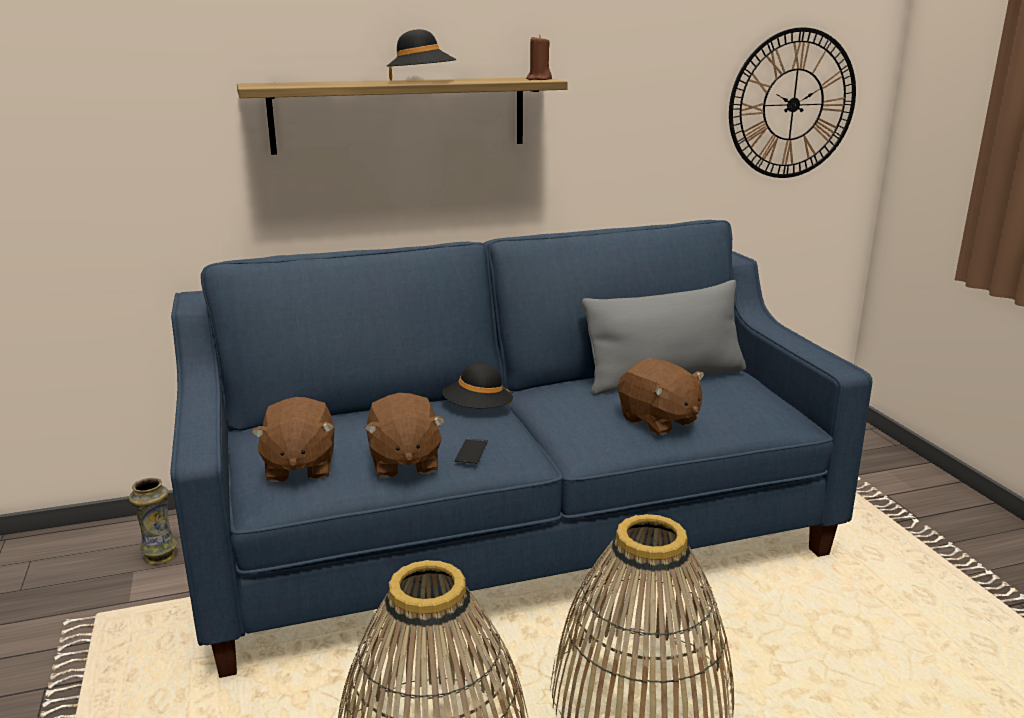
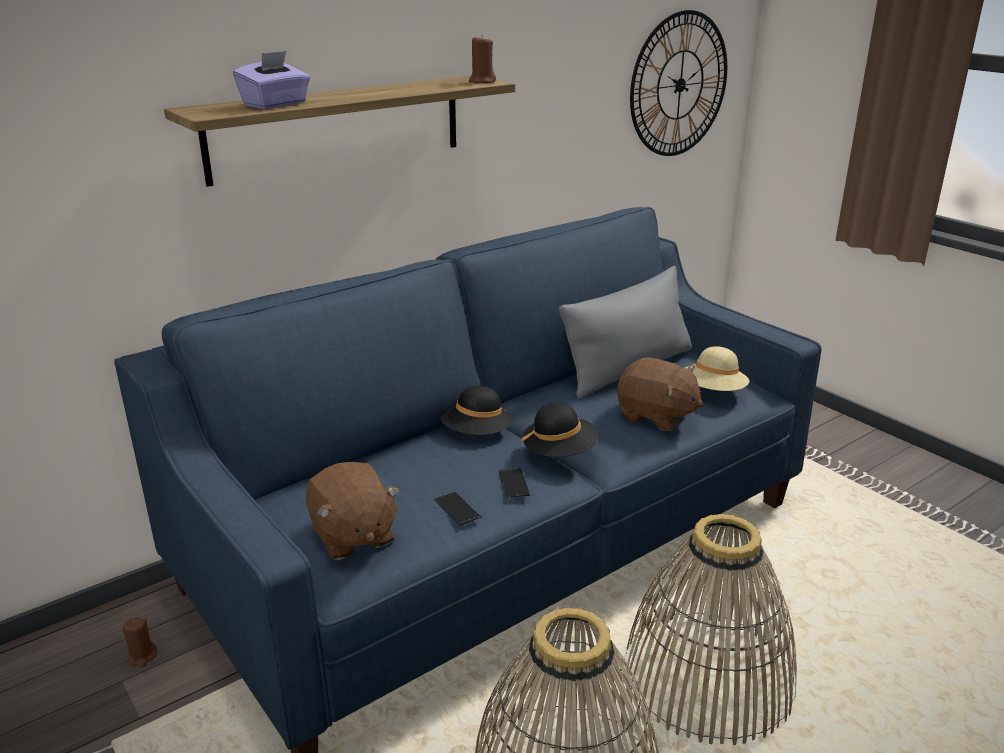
camera: 20 degrees left, 5 degrees up
vase [129,478,177,565] -> brown candle [122,617,157,667]
brown plush toy [364,393,445,478] -> phone [434,491,481,525]
black hat [387,29,457,81] -> black hat moved to [522,403,599,457]
none -> purple tissue box [233,51,310,109]
none -> beige hat [685,346,749,391]

